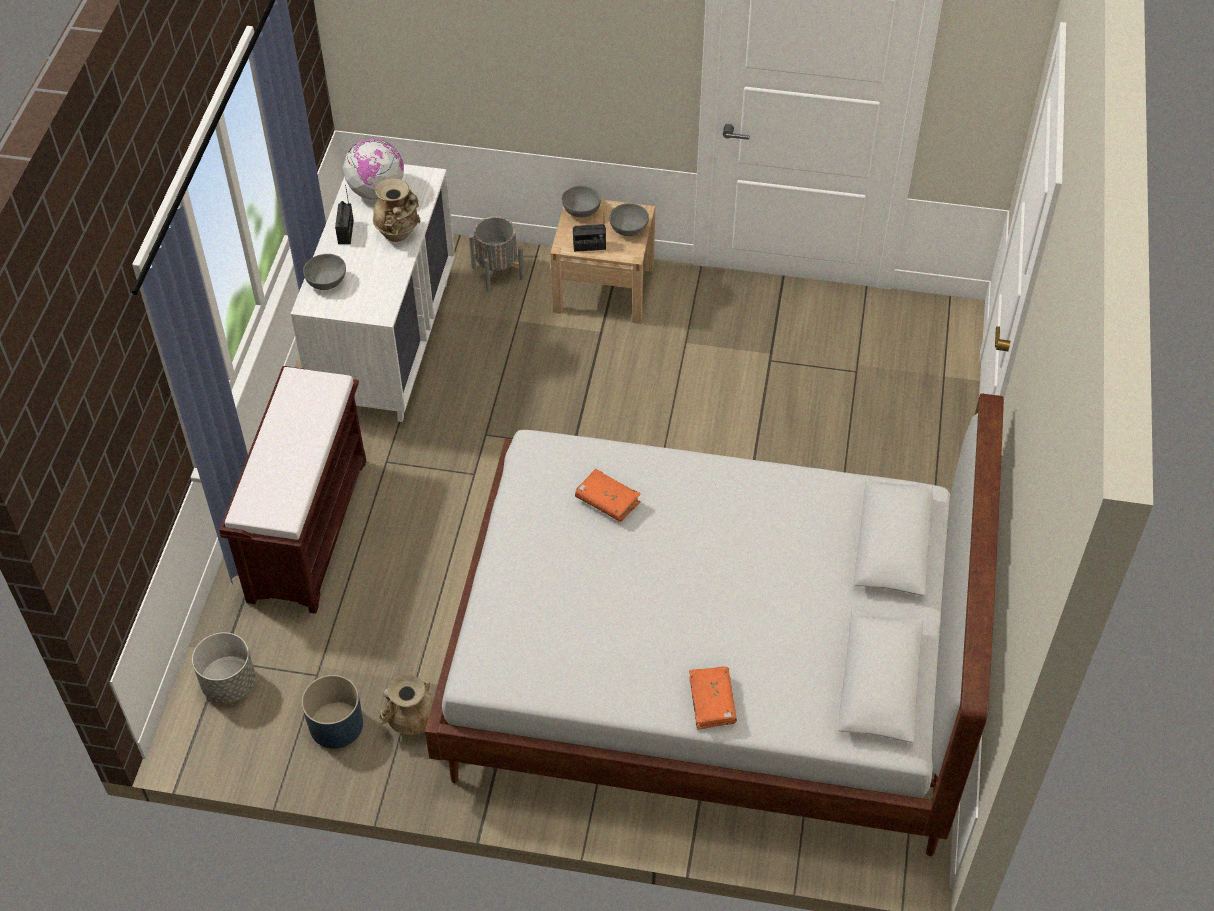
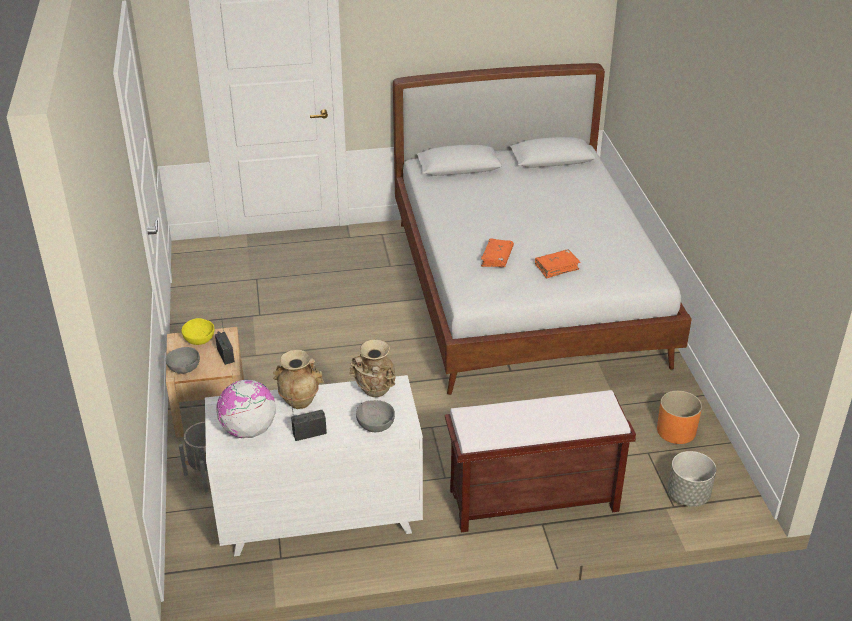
camera: 110 degrees left, 15 degrees down
blue planter [301,675,363,749] -> orange planter [657,390,702,444]
beige vase [380,674,433,735] -> beige vase moved to [349,340,396,397]
grey bowl [610,203,649,236] -> yellow bowl [182,318,214,345]
orange book [689,666,737,730] -> orange book moved to [535,249,581,278]

